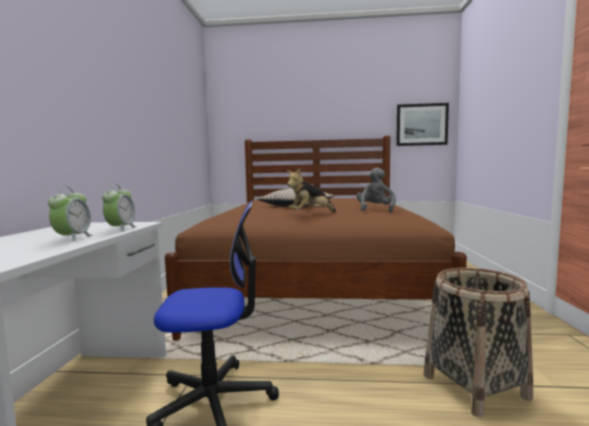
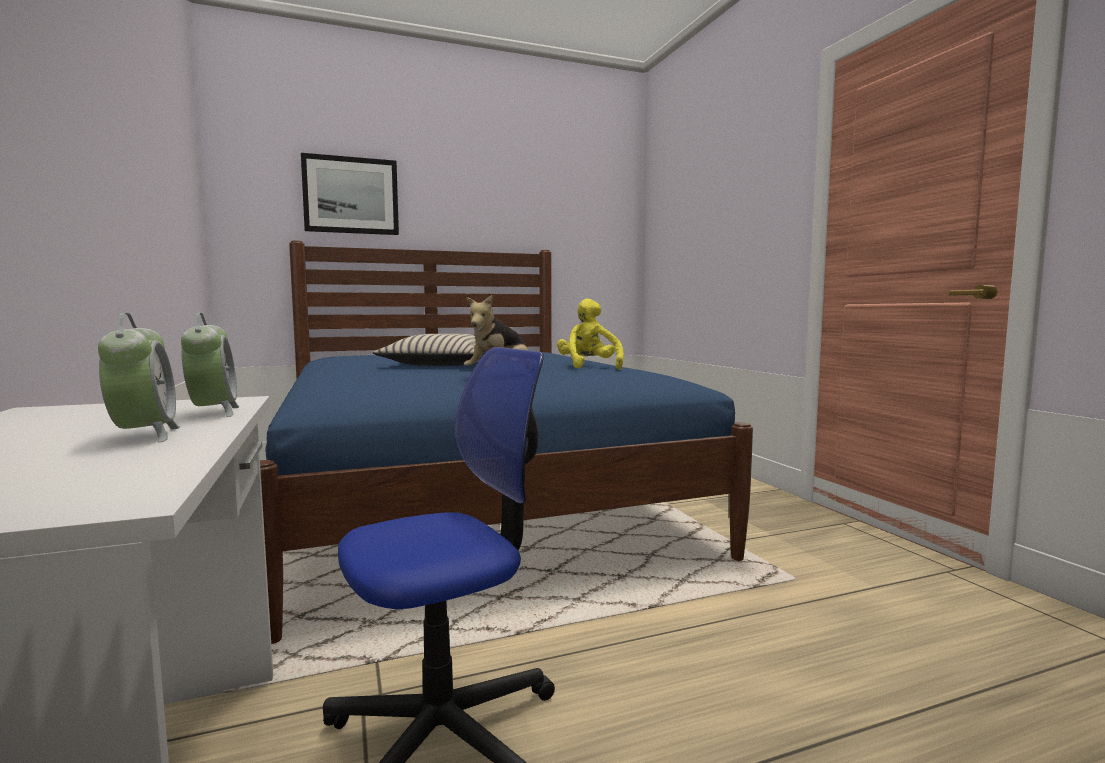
camera: 25 degrees left, 0 degrees up
brown bed [165,135,467,340] -> blue bed [260,241,753,644]
grey plush toy [357,168,396,212] -> yellow plush toy [557,298,624,370]
picture [396,103,449,146] -> picture moved to [301,153,399,235]
basket [424,268,533,418] -> none

